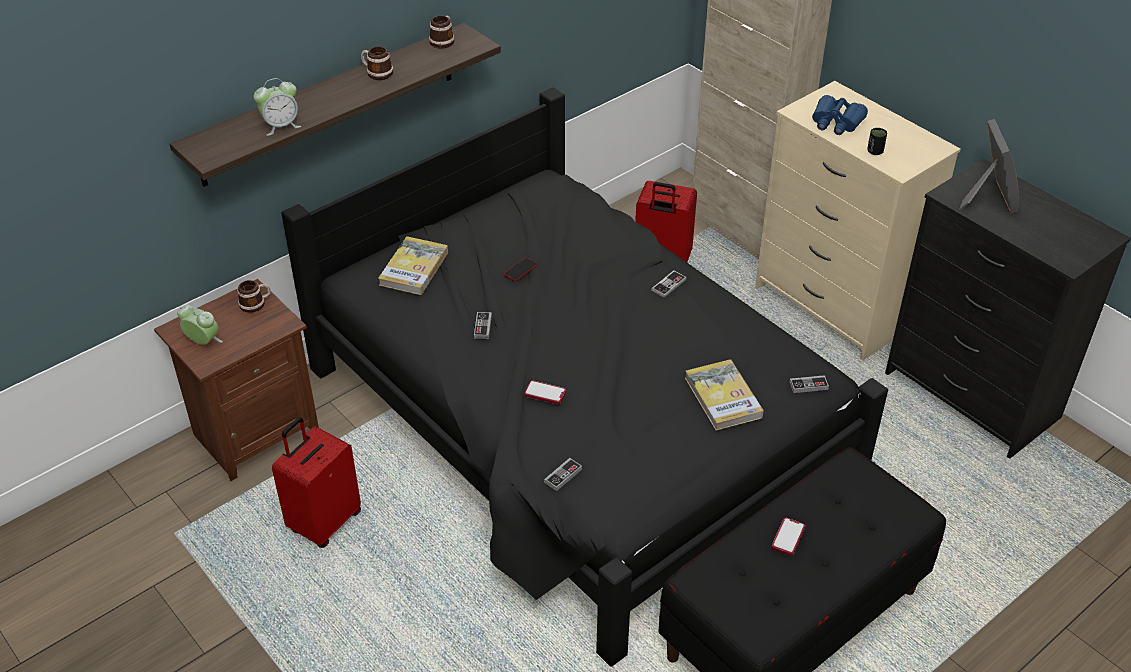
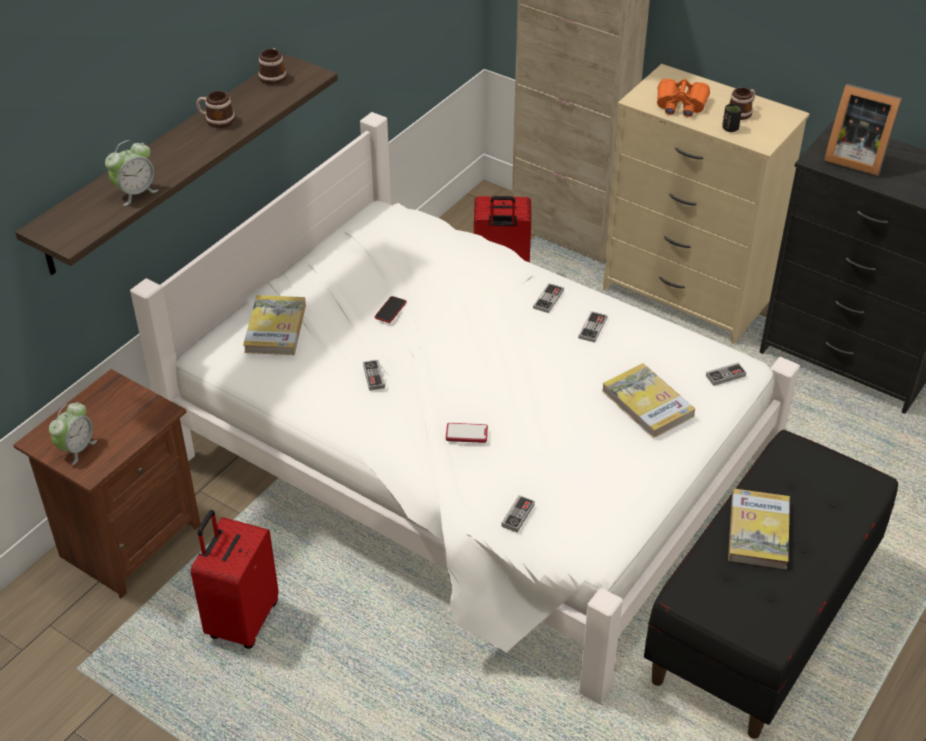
camera: 15 degrees left, 0 degrees up
alarm clock [177,304,223,345] -> alarm clock turned 105 degrees clockwise [49,402,97,465]
mug [237,280,271,313] -> mug moved to [729,88,755,120]
black bed [281,87,888,666] -> white bed [130,112,800,704]
phone [771,518,805,556] -> book [728,489,790,569]
blue binoculars [812,95,868,135] -> orange binoculars [657,79,710,117]
picture frame [960,119,1019,213] -> picture frame turned 135 degrees clockwise [824,84,903,176]
none -> game controller [578,311,608,342]

